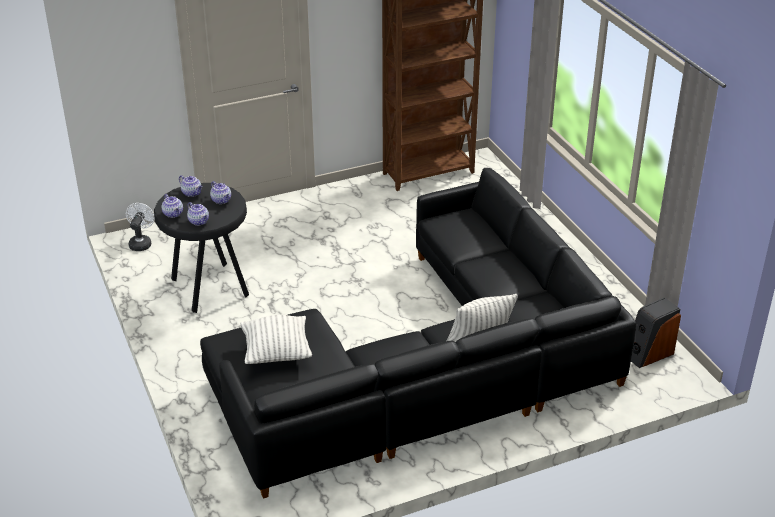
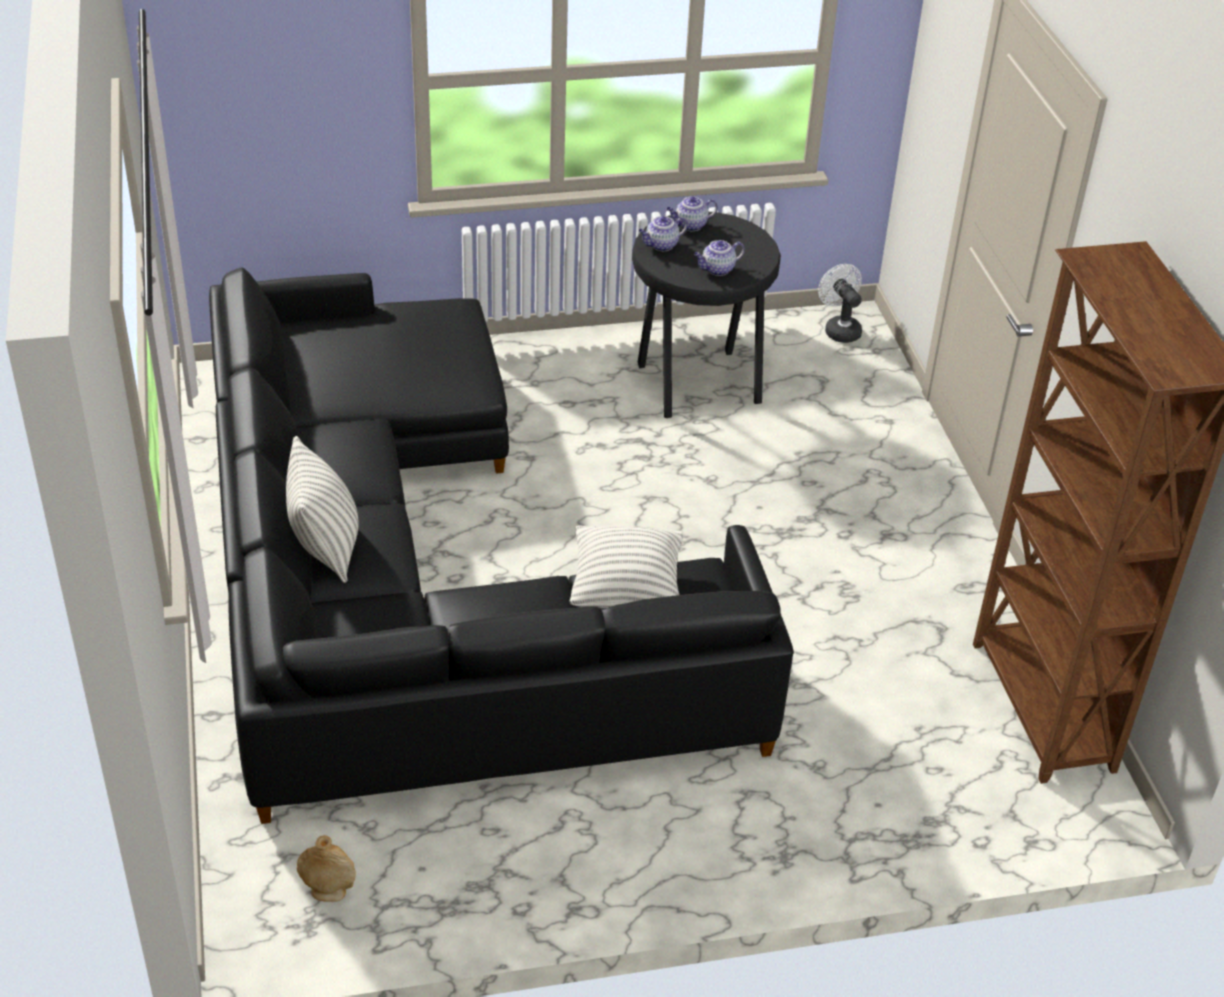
camera: 100 degrees right, 5 degrees up
white fan [126,203,155,251] -> white fan turned 135 degrees counterclockwise [818,264,862,343]
teapot [179,175,203,197] -> none
pillow [240,315,312,364] -> pillow moved to [570,526,683,608]
speaker [631,297,681,368] -> beige vase [297,835,356,901]

